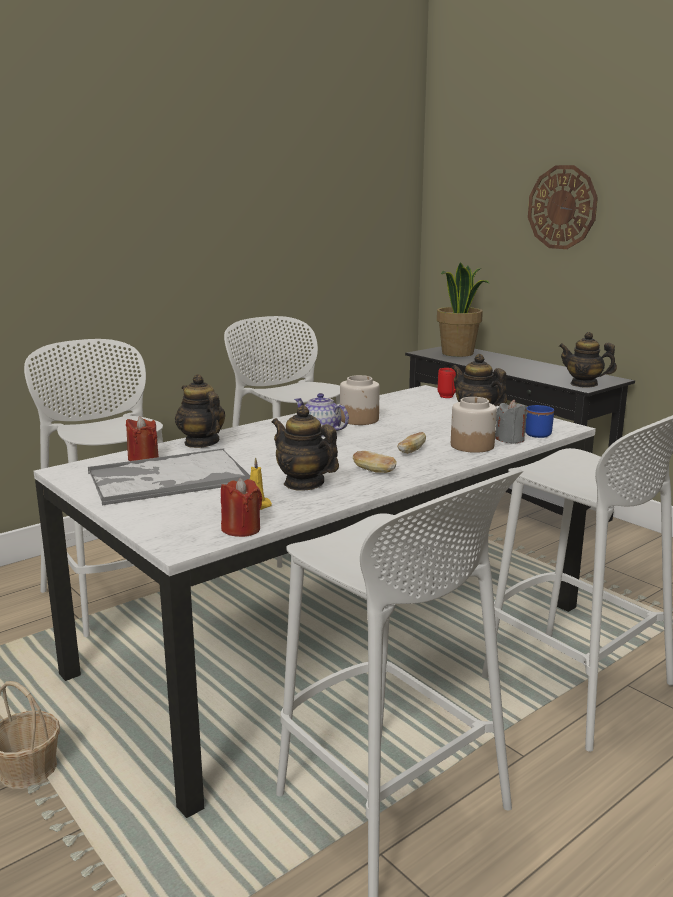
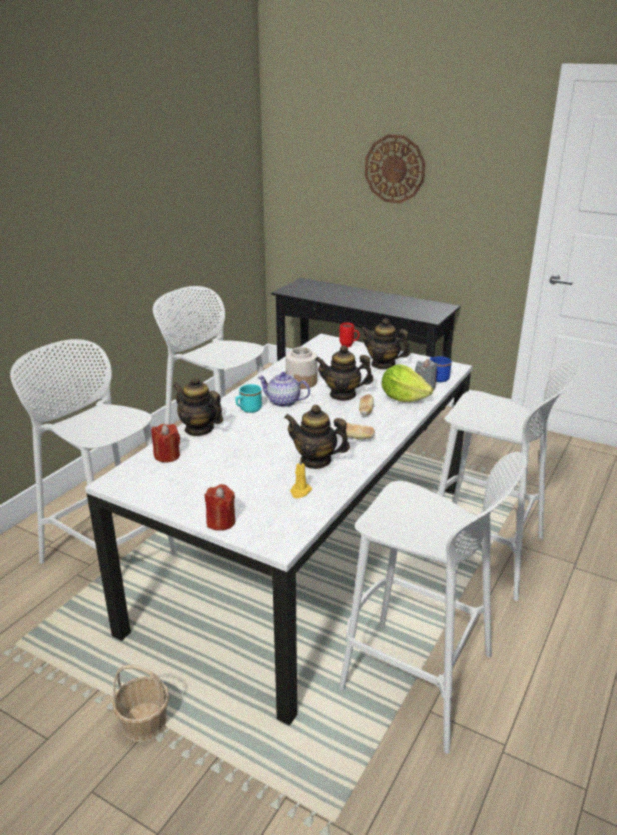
camera: 20 degrees left, 10 degrees up
tray [88,448,250,506] -> none
red candle [221,478,262,537] -> red candle moved to [204,484,235,531]
potted plant [437,262,489,357] -> none
jar [451,397,497,453] -> lettuce [381,364,433,402]
teapot [559,332,617,388] -> teapot moved to [315,345,373,401]
none -> turquoise mug [235,384,262,413]

